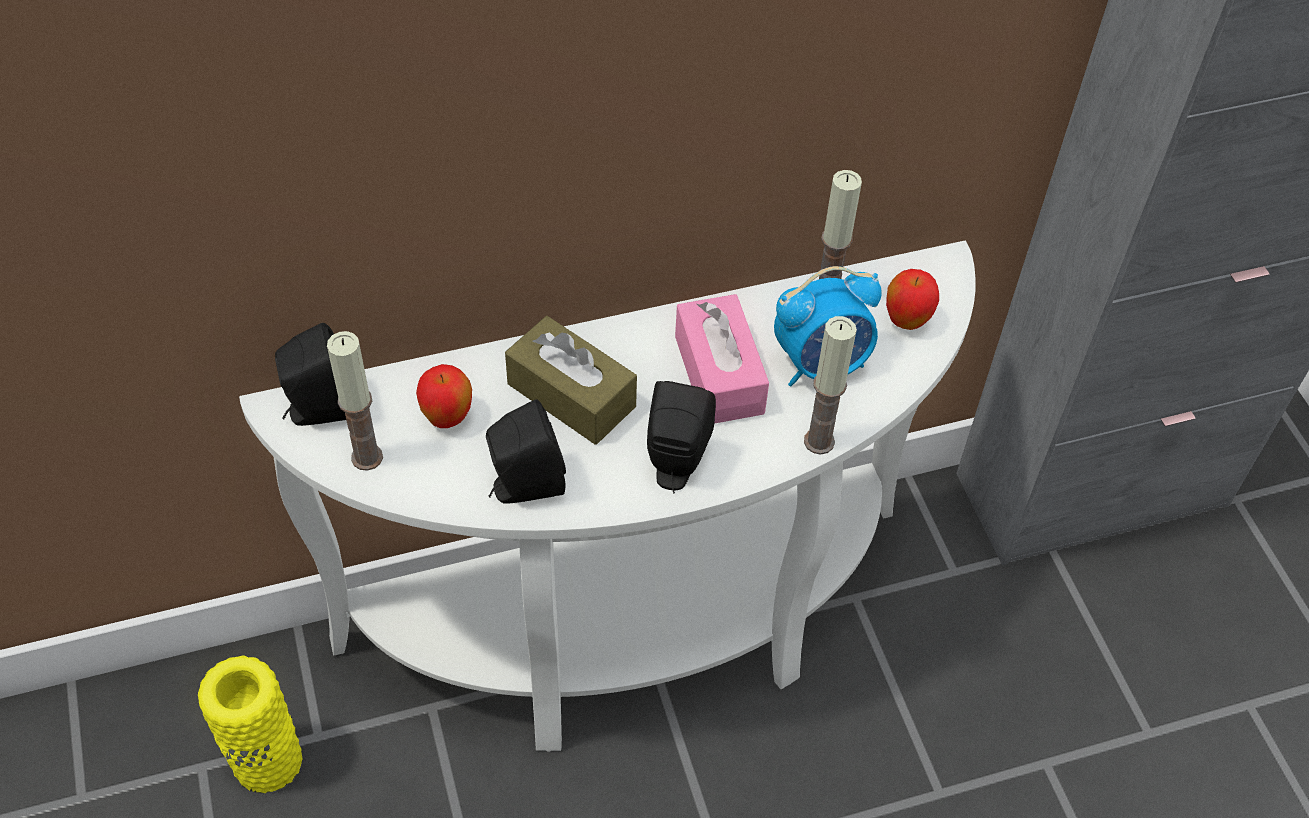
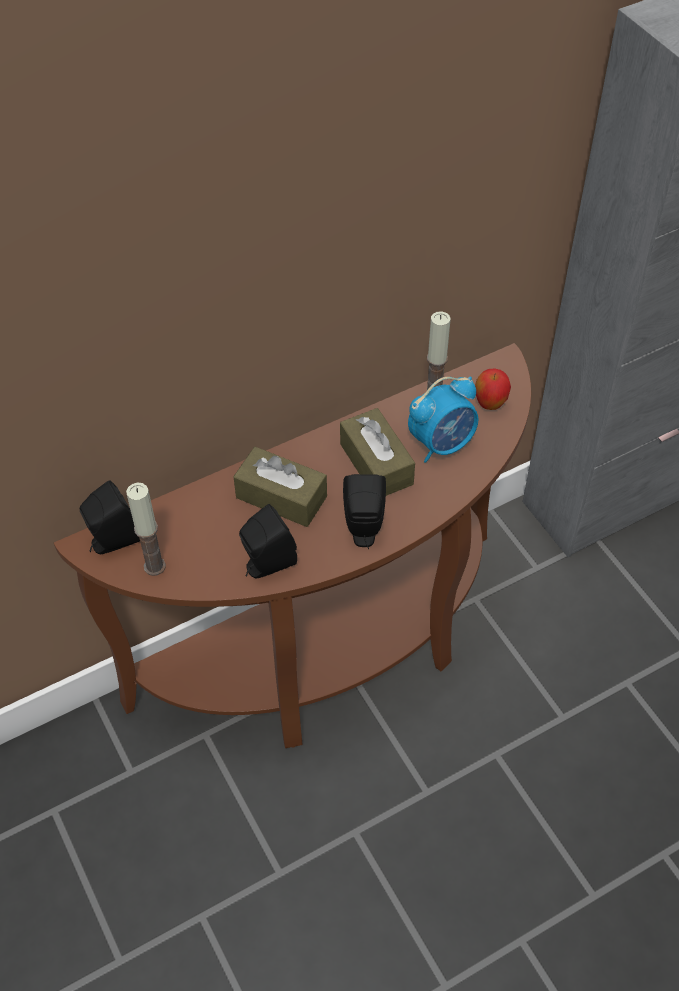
camera: 10 degrees left, 0 degrees up
yellow vase [198,656,303,794] -> none
white console table [239,241,976,752] -> brown console table [54,343,531,748]
apple [416,364,472,428] -> none
pink tissue box [675,294,769,424] -> brown tissue box [340,408,415,496]
candle [804,316,857,455] -> none

